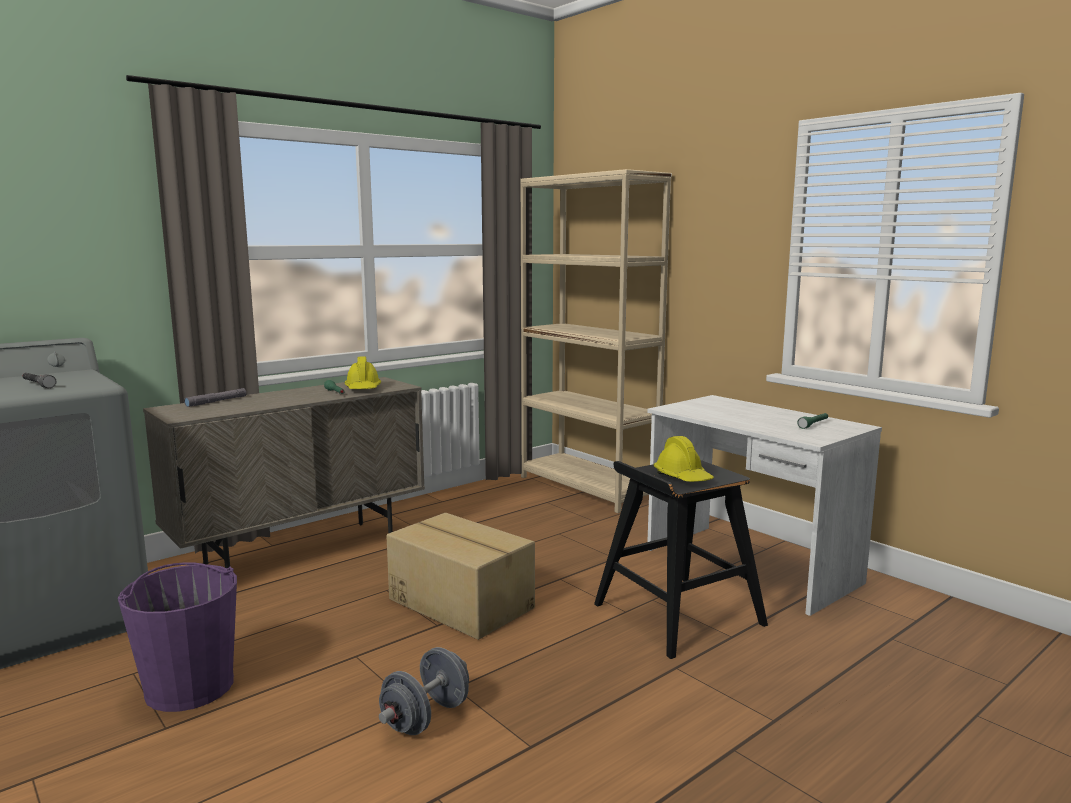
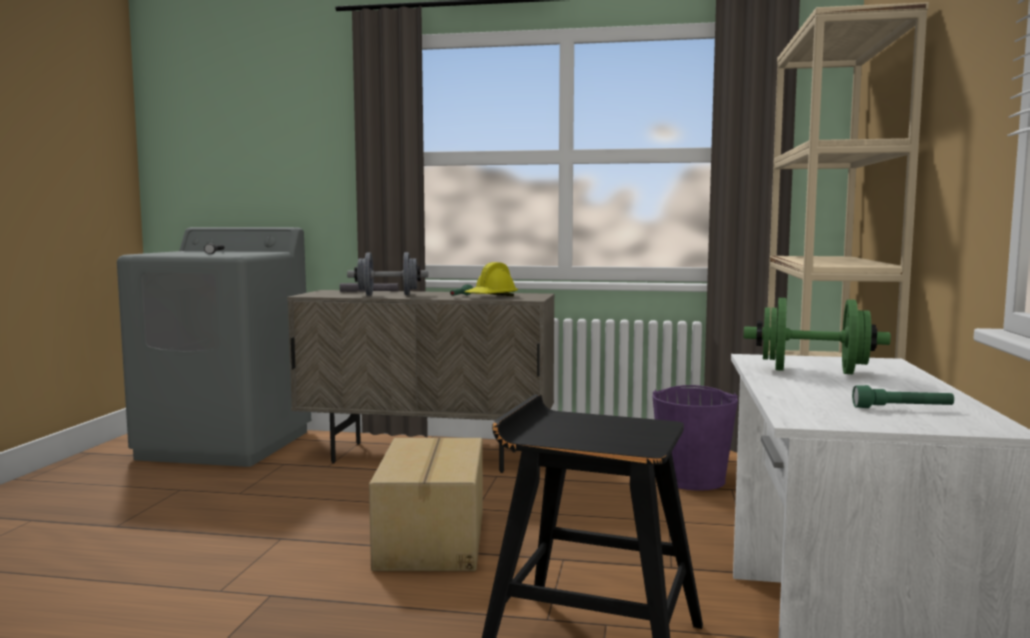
camera: 50 degrees right, 5 degrees down
purple bucket [118,562,237,712] -> purple bucket moved to [652,385,738,491]
grey dumbbell [379,647,469,735] -> grey dumbbell moved to [347,252,428,296]
yellow hard hat [653,436,714,482] -> none
none -> green dumbbell [744,298,891,374]

